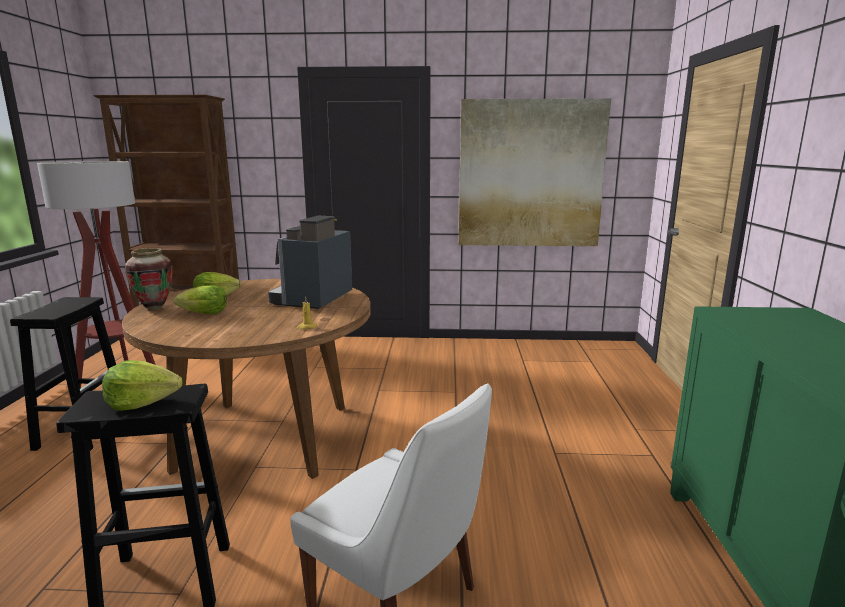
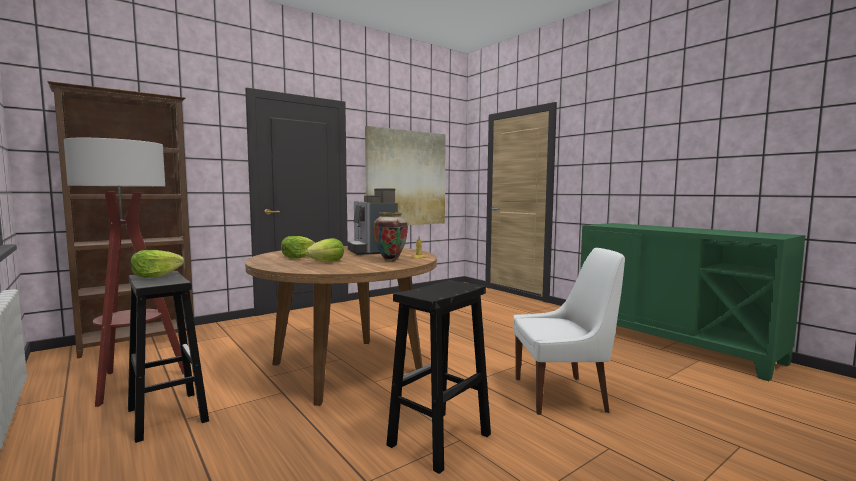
camera: 40 degrees left, 10 degrees down
lettuce [102,360,183,411] -> lettuce moved to [130,250,184,278]
vase [125,248,173,310] -> vase moved to [373,212,408,261]

